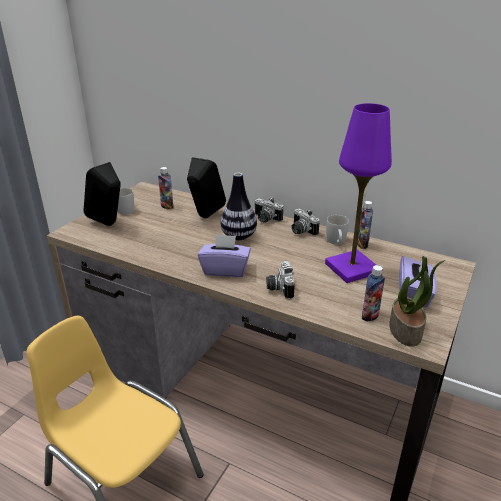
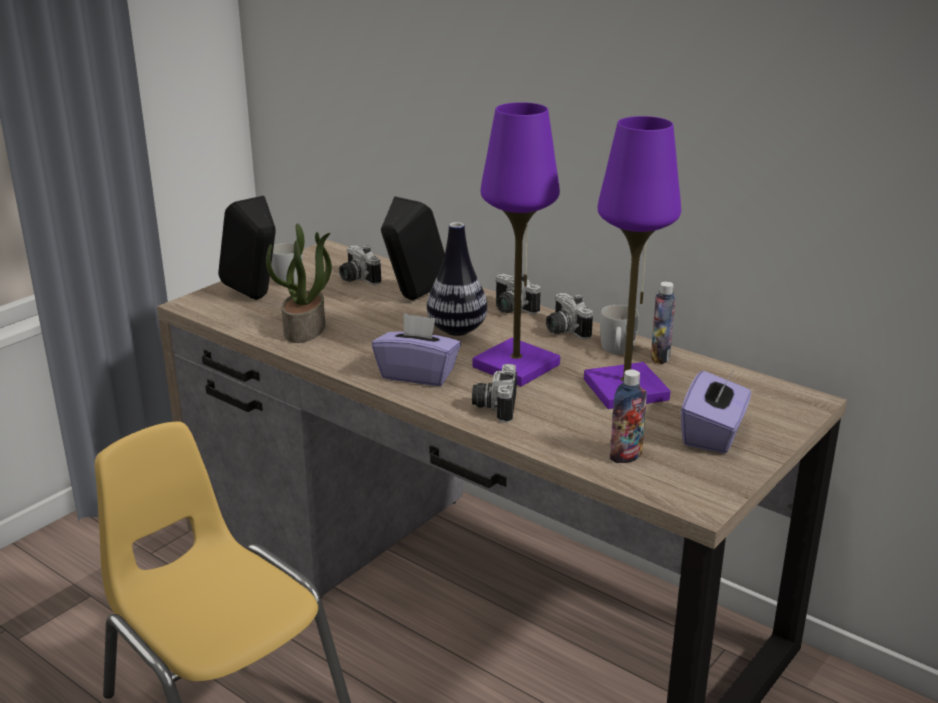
camera: 10 degrees right, 5 degrees down
bottle [158,167,174,209] -> camera [339,245,381,285]
potted plant [389,256,446,347] -> potted plant moved to [266,223,332,343]
none -> purple table lamp [472,102,560,386]

